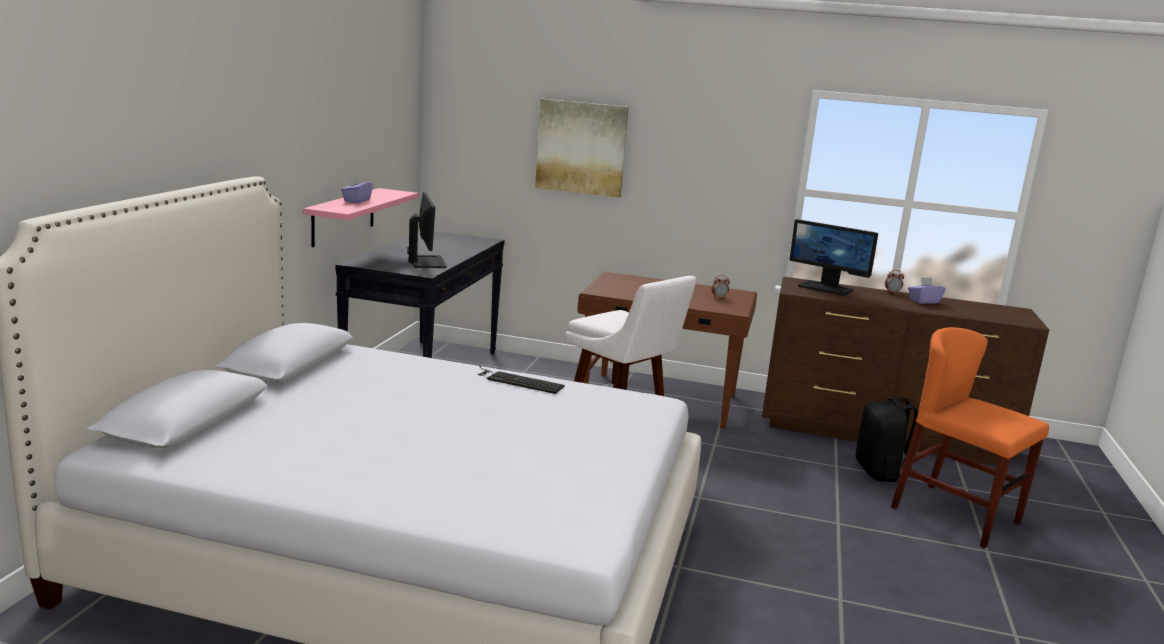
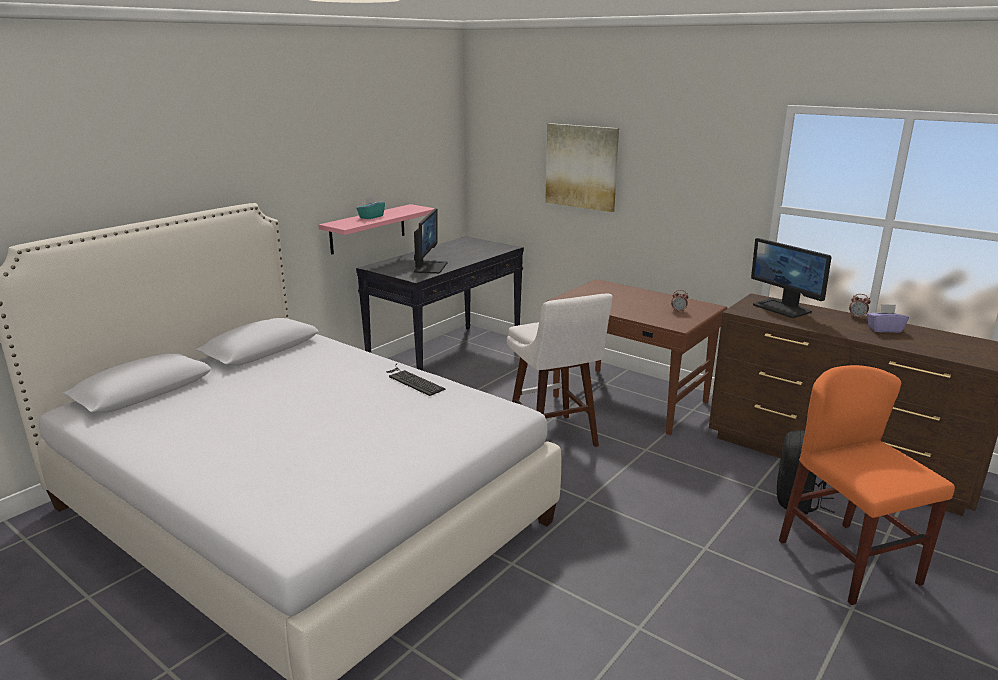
camera: 25 degrees right, 5 degrees up
purple tissue box [341,175,373,203] -> turquoise tissue box [356,196,385,219]

